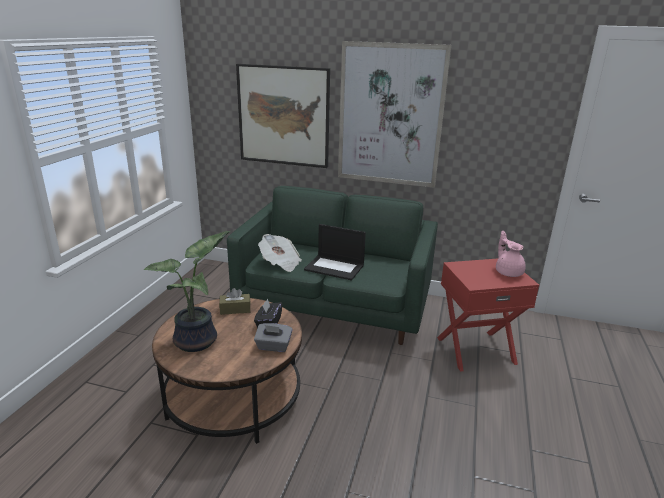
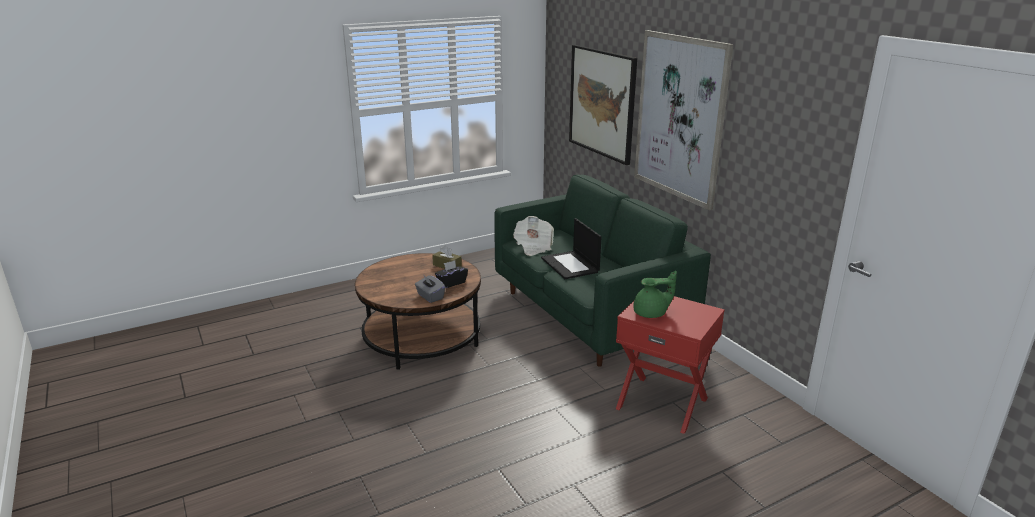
camera: 45 degrees right, 0 degrees up
potted plant [144,231,231,352] -> none
pink teapot [496,231,526,277] -> none
none -> green teapot [633,271,677,318]

